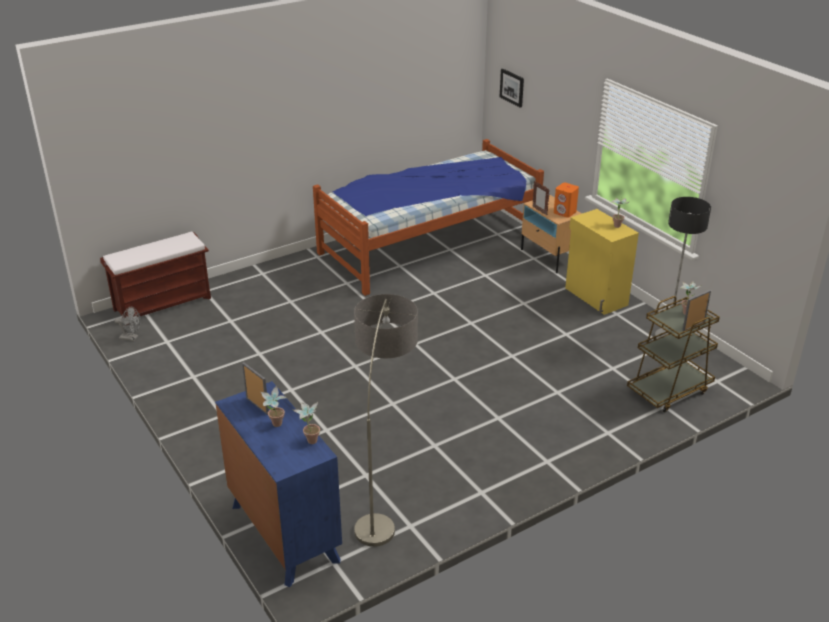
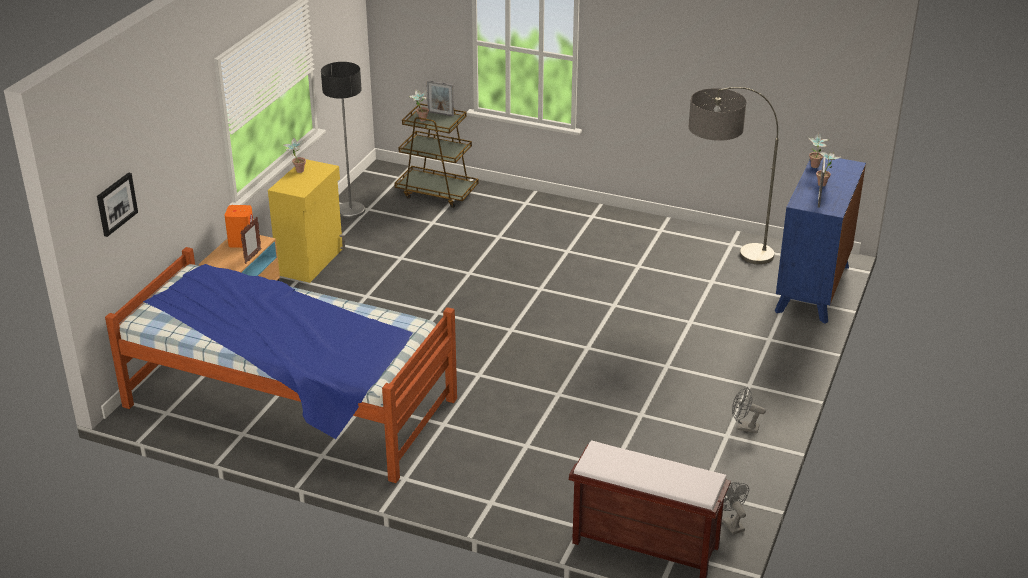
camera: 125 degrees left, 0 degrees up
none -> grey fan [732,387,766,433]

